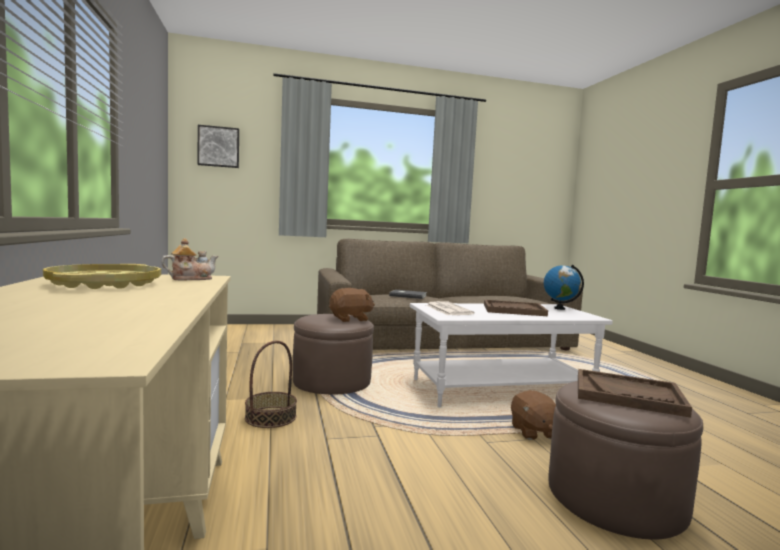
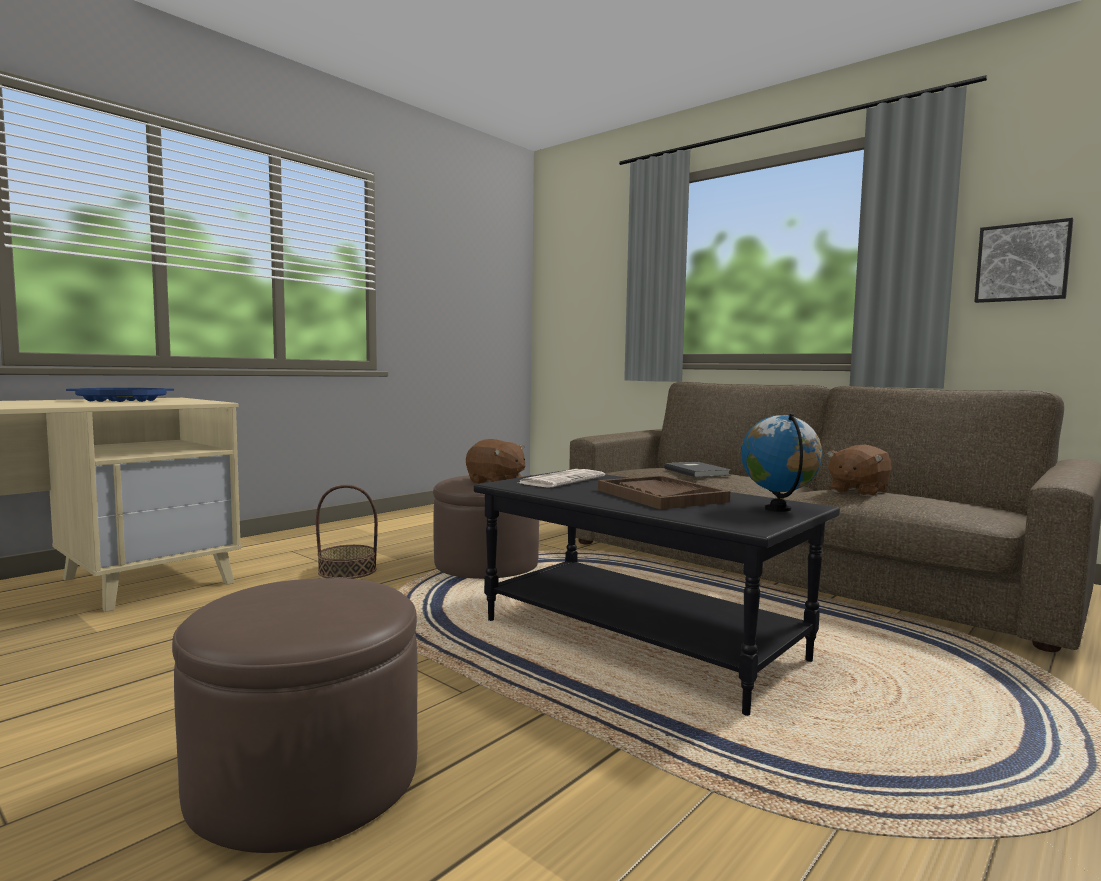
camera: 55 degrees right, 0 degrees up
yellow tray [43,264,161,289] -> blue tray [66,388,174,402]
teapot [161,238,218,280] -> none
picture [197,125,239,168] -> picture moved to [974,218,1073,303]
white coffee table [410,303,613,407] -> black coffee table [474,470,840,716]
brown plush toy [511,390,556,440] -> brown plush toy moved to [826,444,892,496]
brown tray [578,369,692,418] -> none

